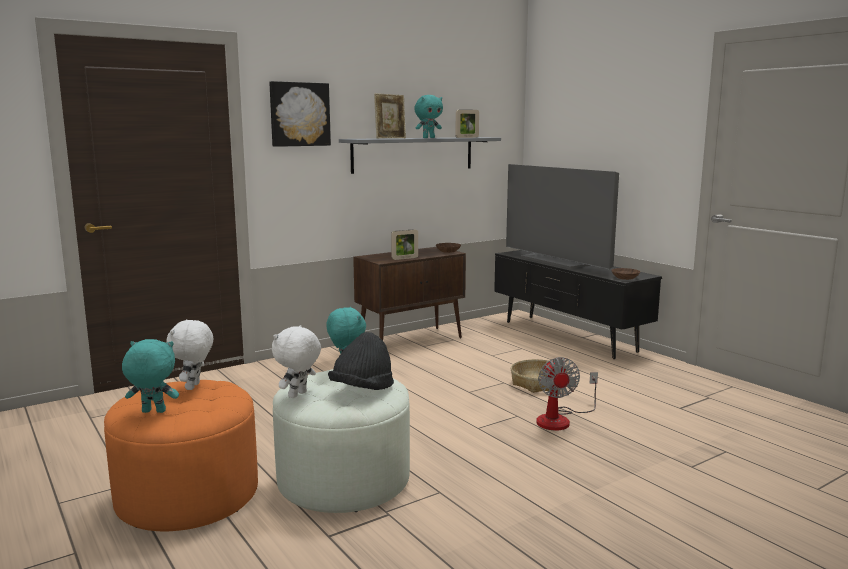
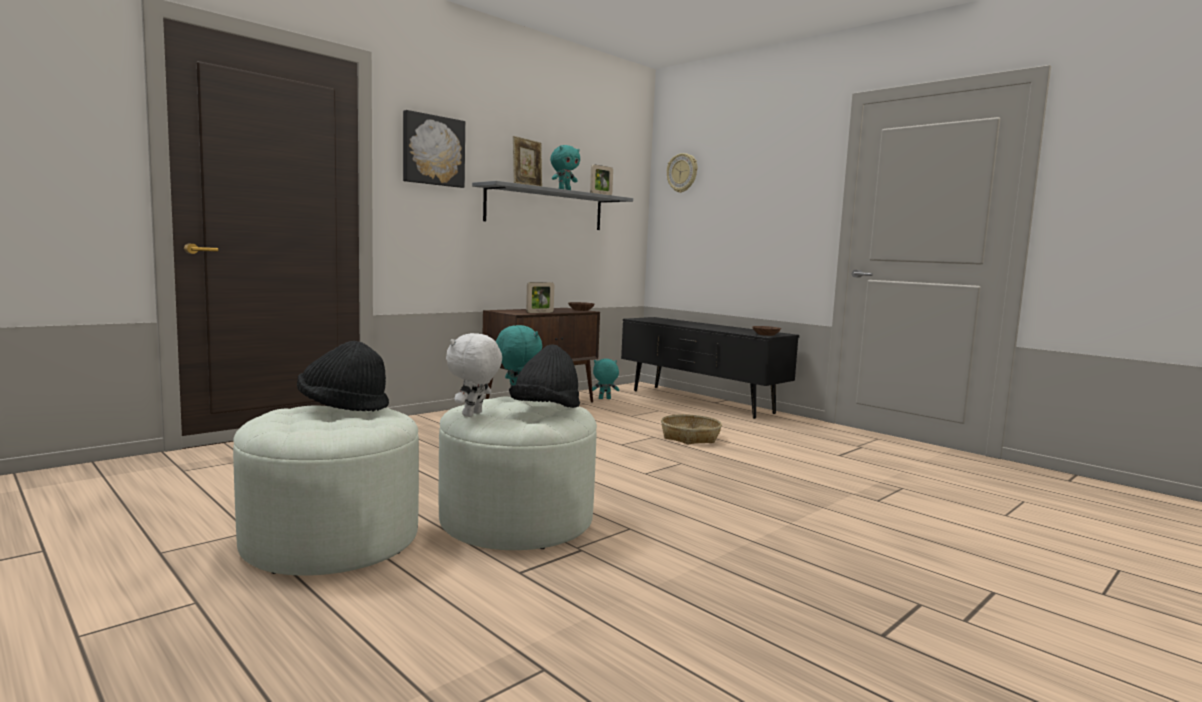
camera: 10 degrees left, 5 degrees down
orange ottoman [104,380,258,531] -> white ottoman [233,406,419,576]
turquoise plush toy [122,339,179,413] -> turquoise plush toy moved to [592,359,619,399]
white plush toy [166,319,213,390] -> black hat [297,341,389,412]
television [506,164,619,269] -> none
fan [536,357,598,430] -> none
none -> wall clock [667,153,697,193]

